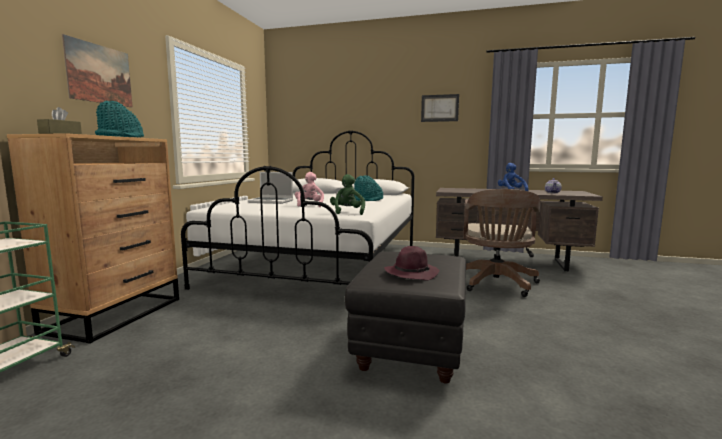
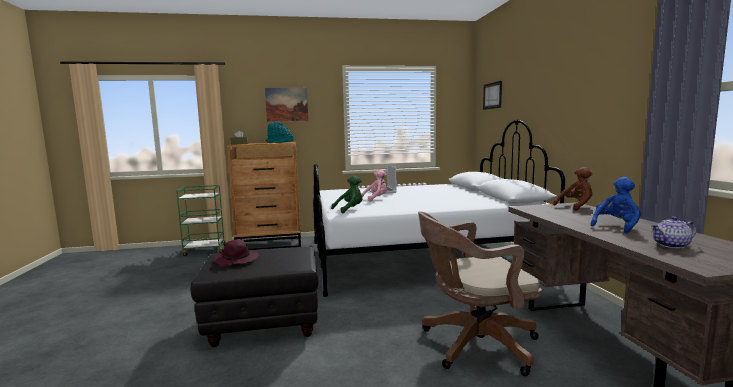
camera: 65 degrees right, 0 degrees up
turquoise hat [354,176,383,201] -> none
picture [421,94,459,122] -> picture moved to [483,81,502,110]
none -> brown plush toy [553,167,592,211]

